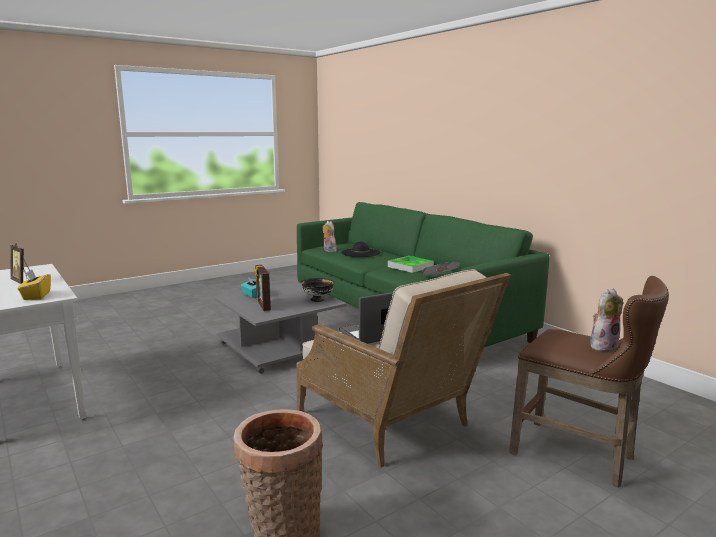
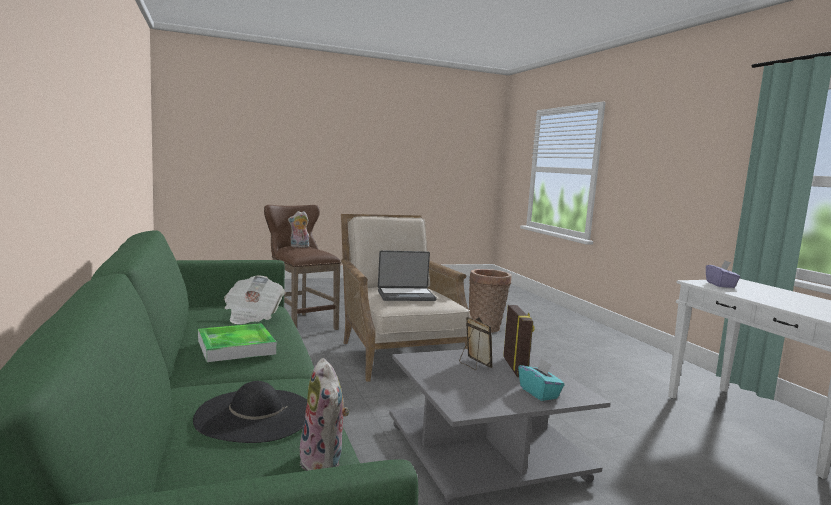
camera: 165 degrees left, 5 degrees down
picture frame [10,243,30,284] -> picture frame moved to [459,317,492,370]
yellow tissue box [18,270,51,300] -> purple tissue box [706,261,741,288]
black bowl [301,278,334,302] -> none

